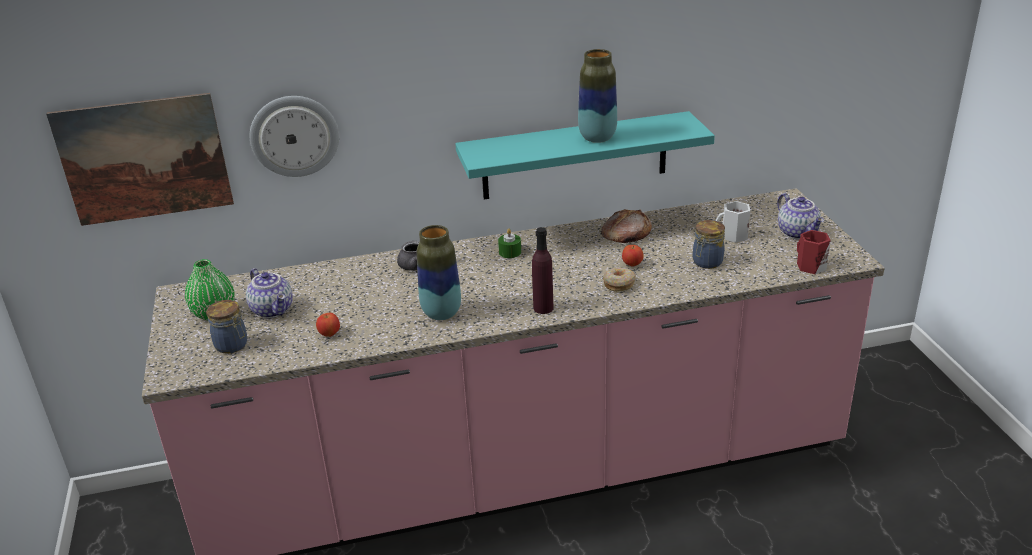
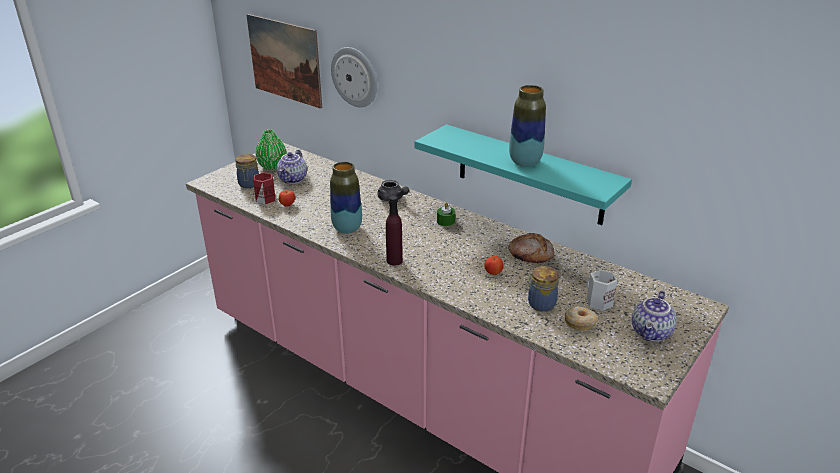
camera: 50 degrees right, 0 degrees up
donut [603,268,636,292] -> donut moved to [565,307,598,331]
red mug [797,230,831,274] -> red mug moved to [253,172,275,204]

